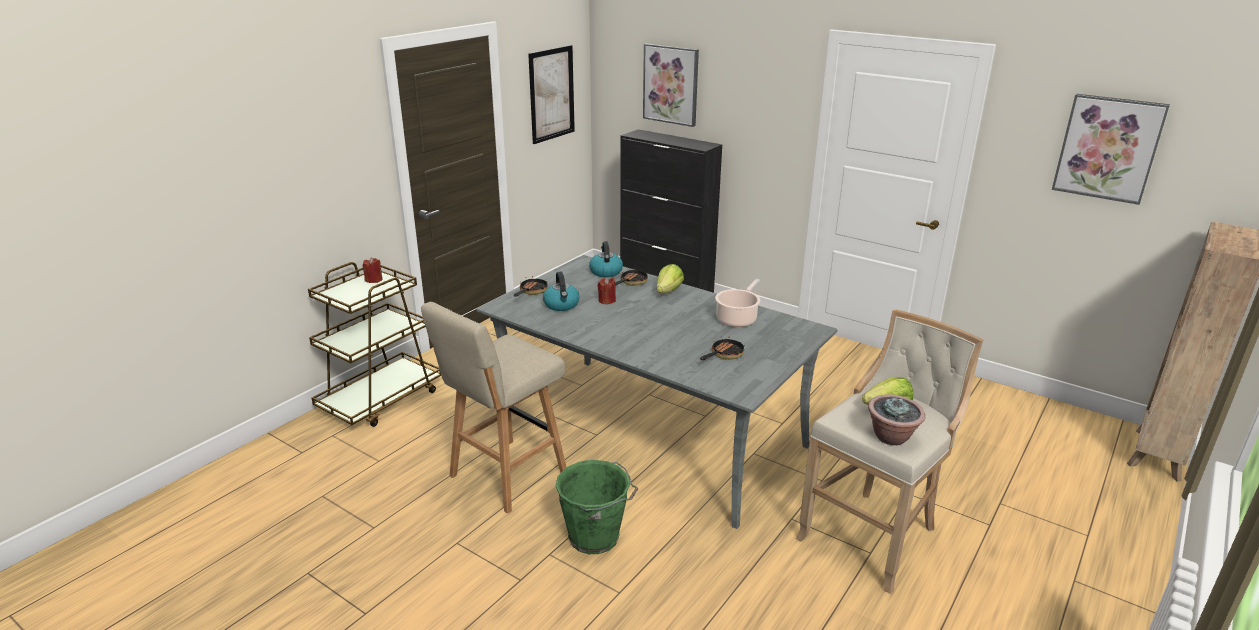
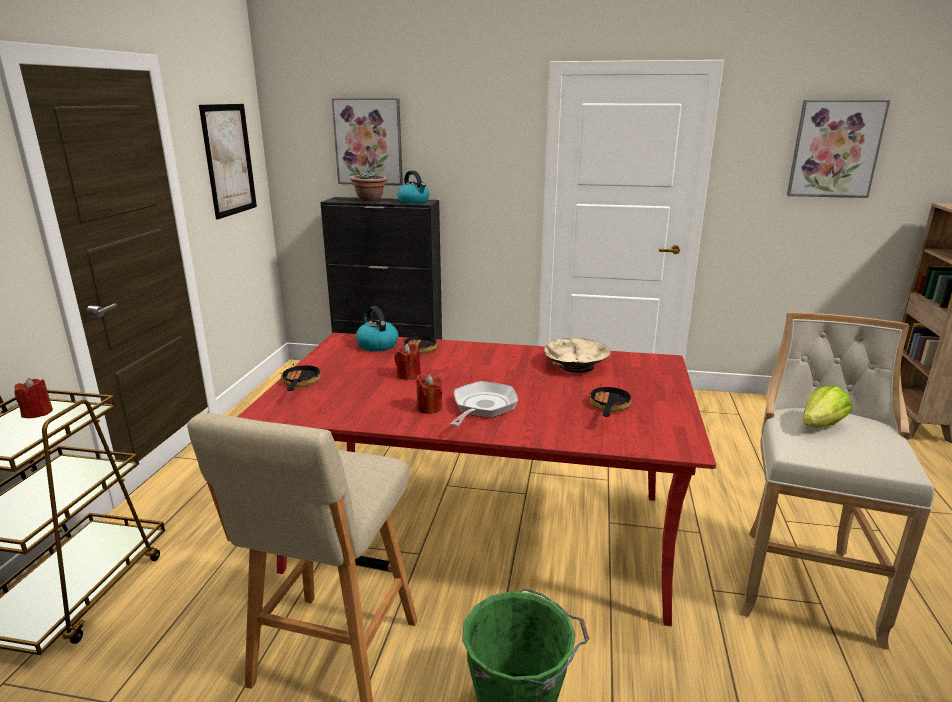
camera: 25 degrees left, 5 degrees down
grey dining table [477,255,838,529] -> red dining table [237,333,716,626]
kettle [543,272,580,311] -> kettle moved to [397,170,429,204]
lettuce [657,264,684,294] -> none
cooking pot [715,279,760,327] -> beige bowl [544,338,611,373]
potted plant [868,394,925,446] -> potted plant moved to [350,170,387,202]
none -> red candle [416,374,442,414]
none -> frying pan [450,381,518,426]

